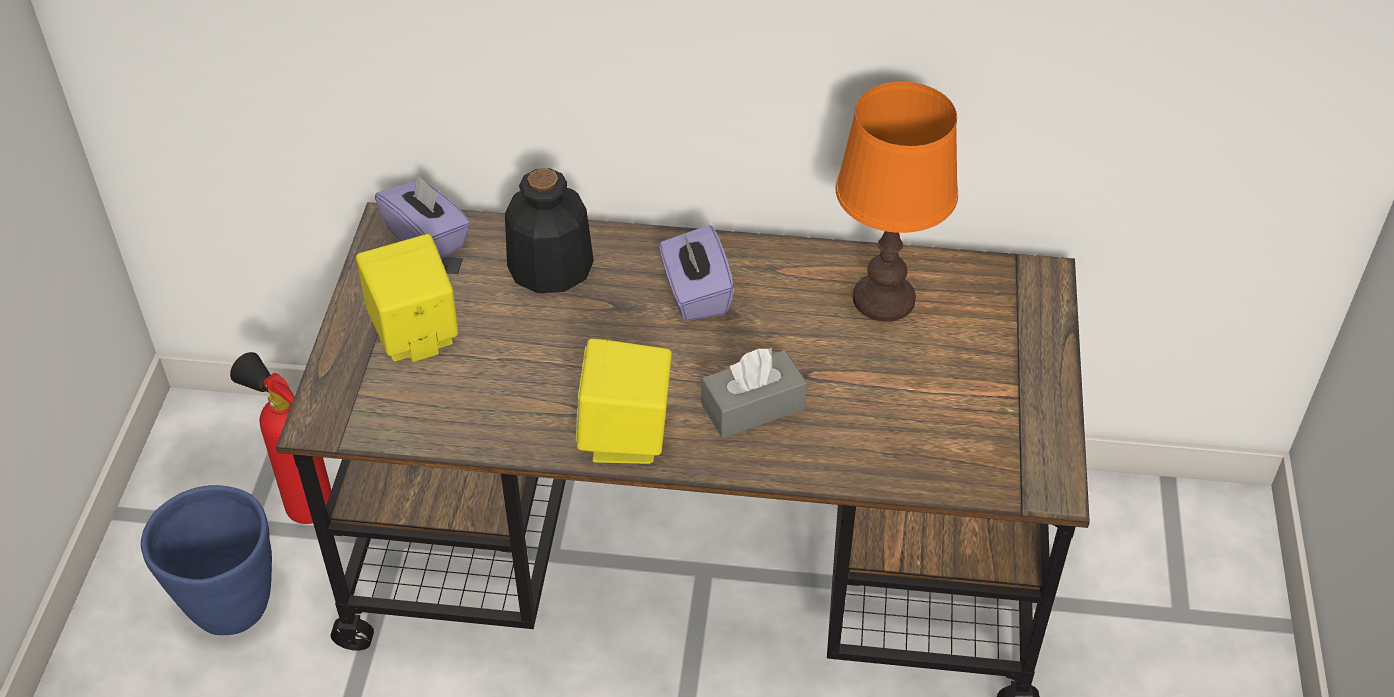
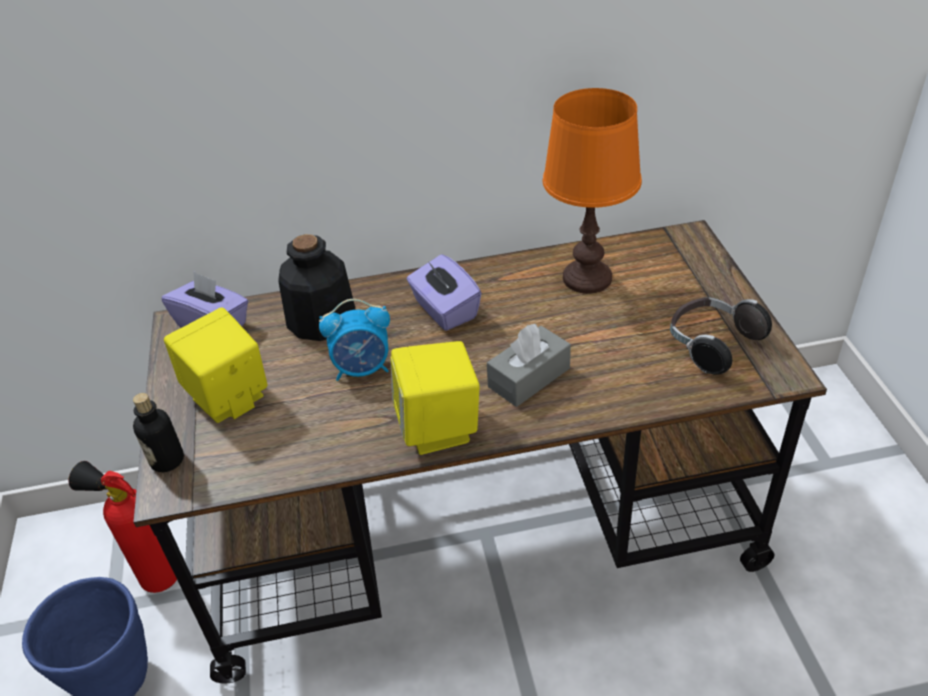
camera: 15 degrees left, 5 degrees down
none -> bottle [133,393,184,472]
none -> alarm clock [319,299,390,381]
none -> headphones [670,297,772,375]

